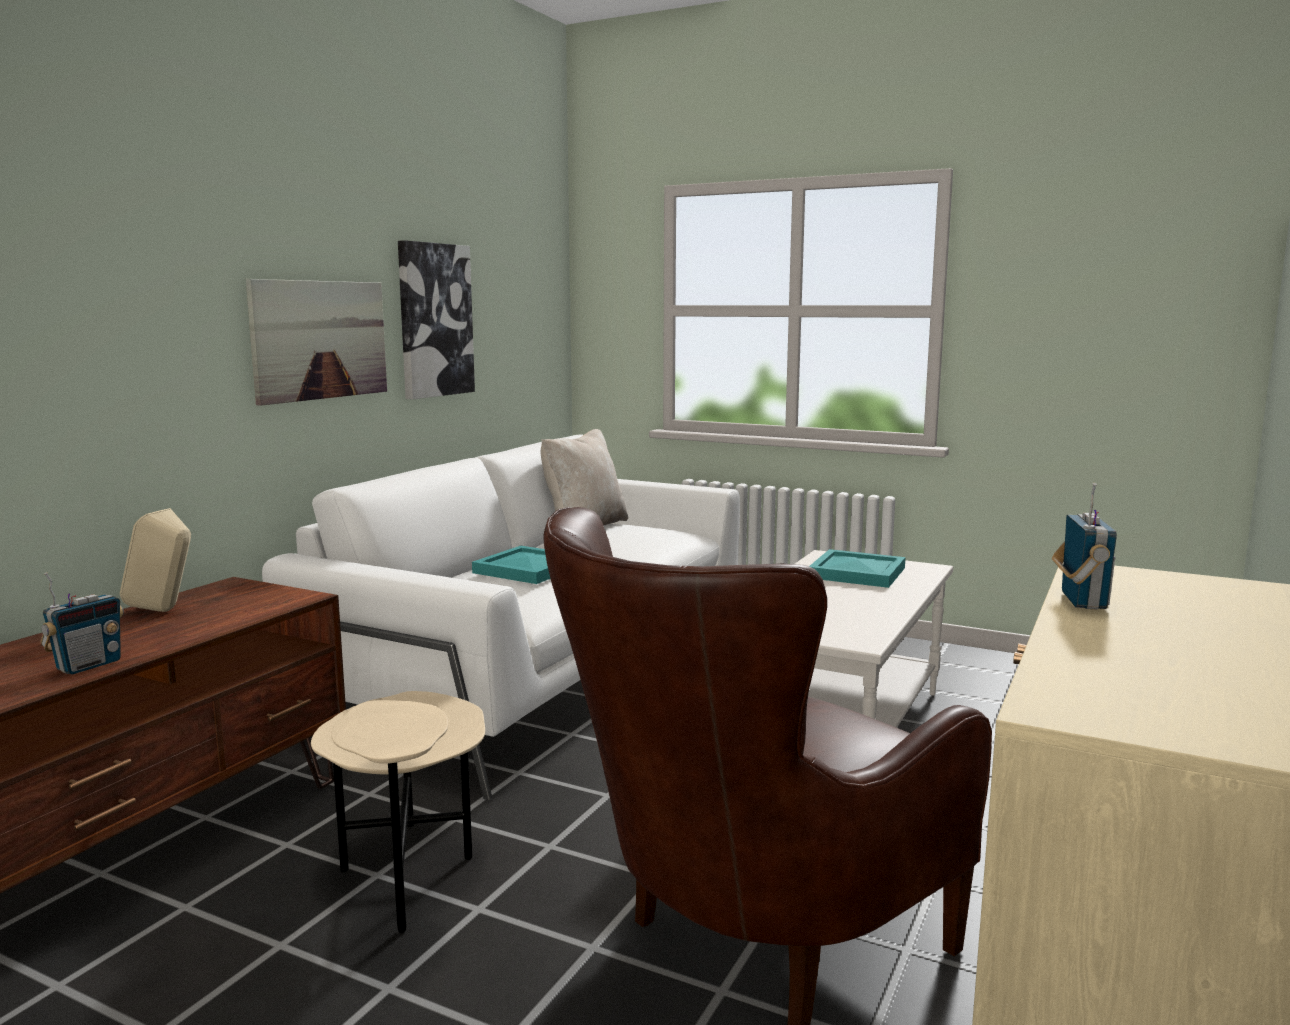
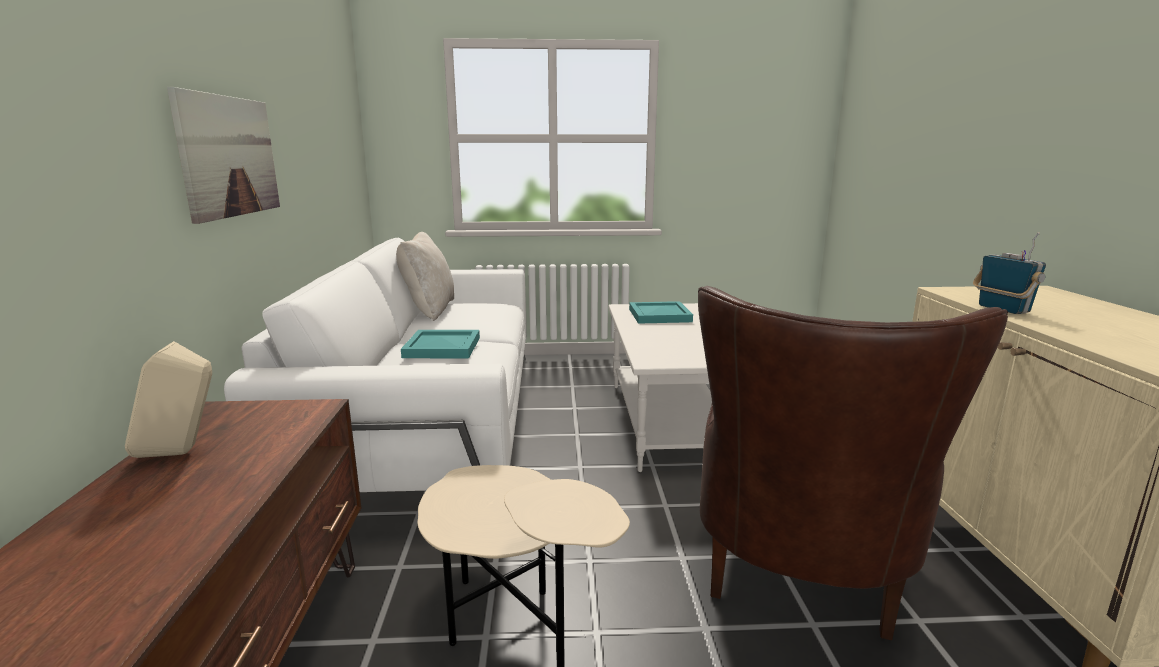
camera: 30 degrees left, 5 degrees up
radio [40,572,124,675] -> none
picture [398,240,475,399] -> none

